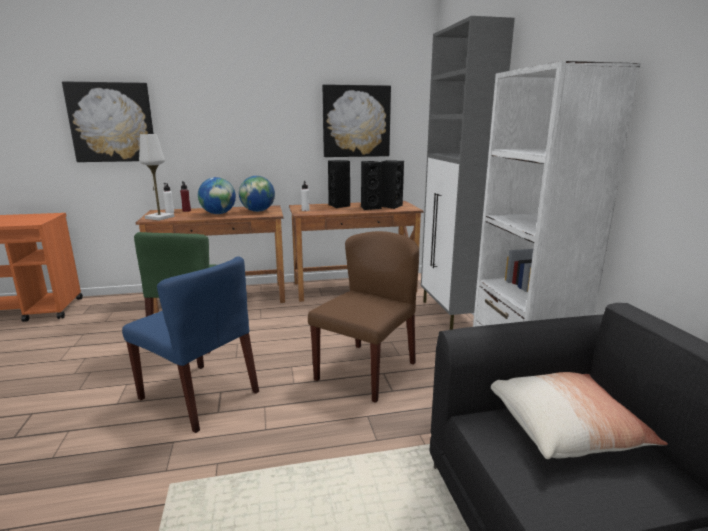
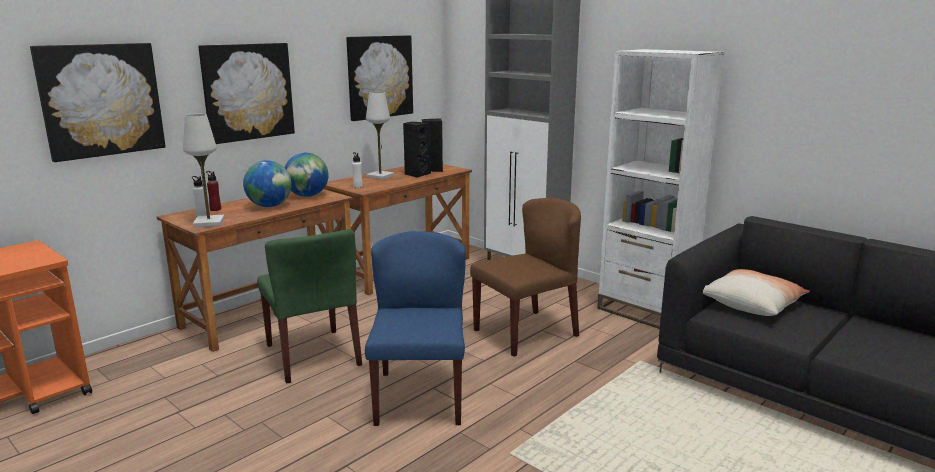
camera: 35 degrees left, 0 degrees up
blue chair [122,256,259,433] -> blue chair turned 90 degrees counterclockwise [365,231,466,426]
brown chair [308,231,419,403] -> brown chair turned 60 degrees clockwise [470,198,581,357]
black speaker [328,160,350,208] -> white table lamp [366,92,394,180]
none -> picture [198,43,295,144]

